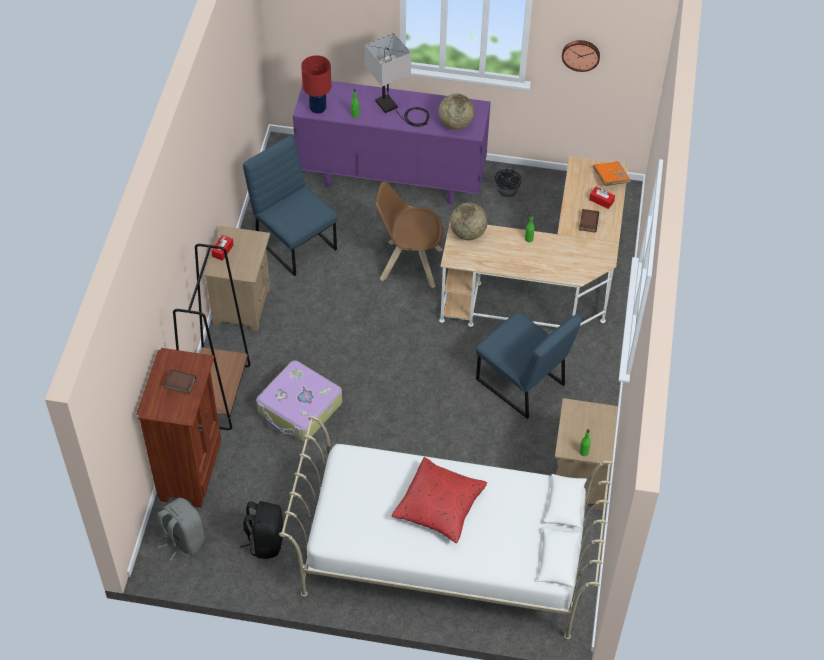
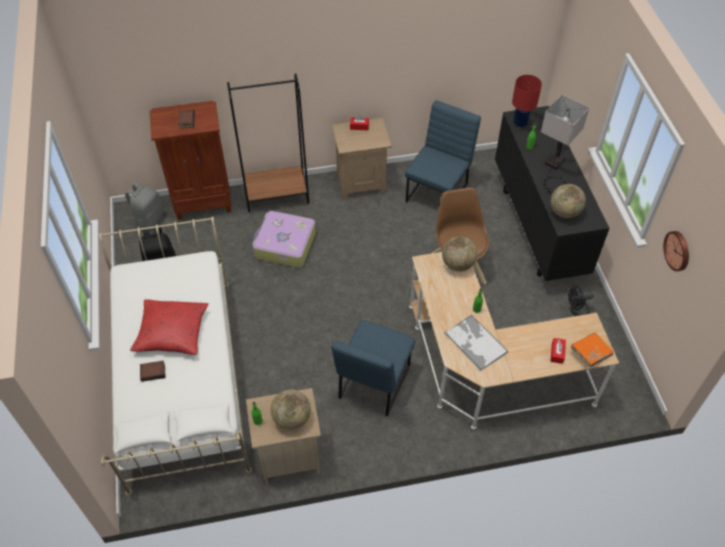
camera: 70 degrees right, 0 degrees up
purple dresser [293,81,490,205] -> black dresser [495,106,610,281]
book [579,209,599,233] -> book moved to [140,361,166,382]
none -> globe [271,389,311,430]
none -> tray [445,315,508,371]

